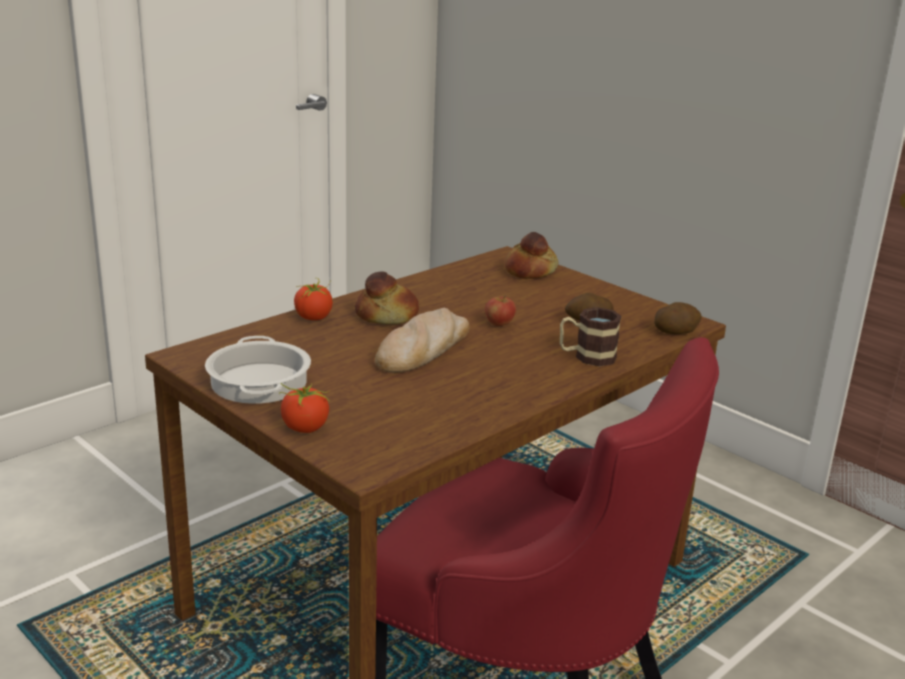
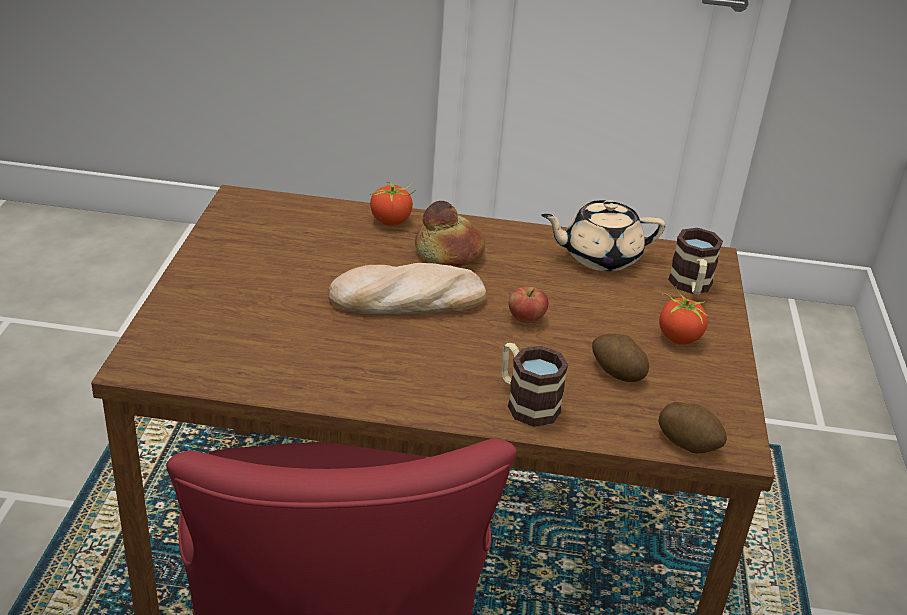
camera: 50 degrees right, 10 degrees up
cooking pot [205,336,311,404] -> none
tomato [279,383,330,433] -> tomato moved to [659,286,710,344]
bread [504,232,559,279] -> mug [668,228,723,295]
none -> beige teapot [541,200,665,271]

